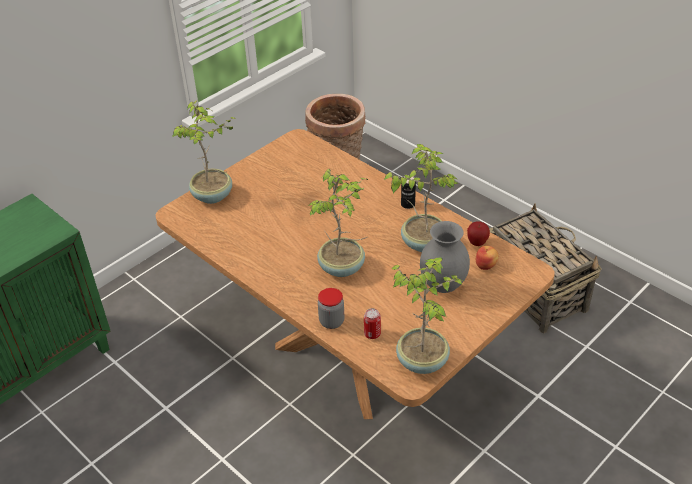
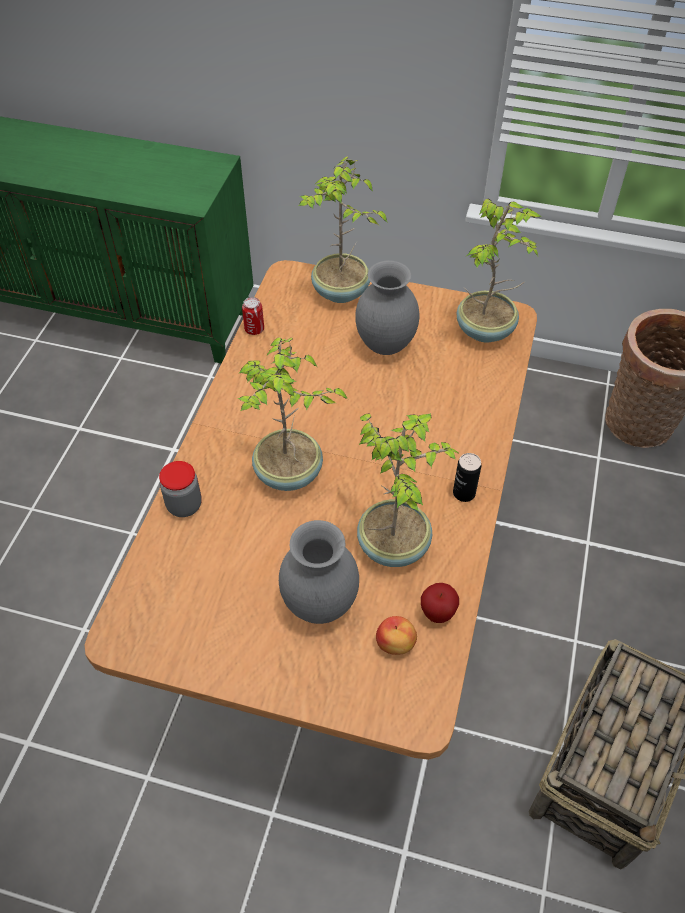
camera: 60 degrees right, 10 degrees up
can [364,308,381,339] -> can moved to [242,297,264,335]
potted plant [392,257,463,374] -> potted plant moved to [457,198,543,342]
none -> grey vase [355,261,419,355]

